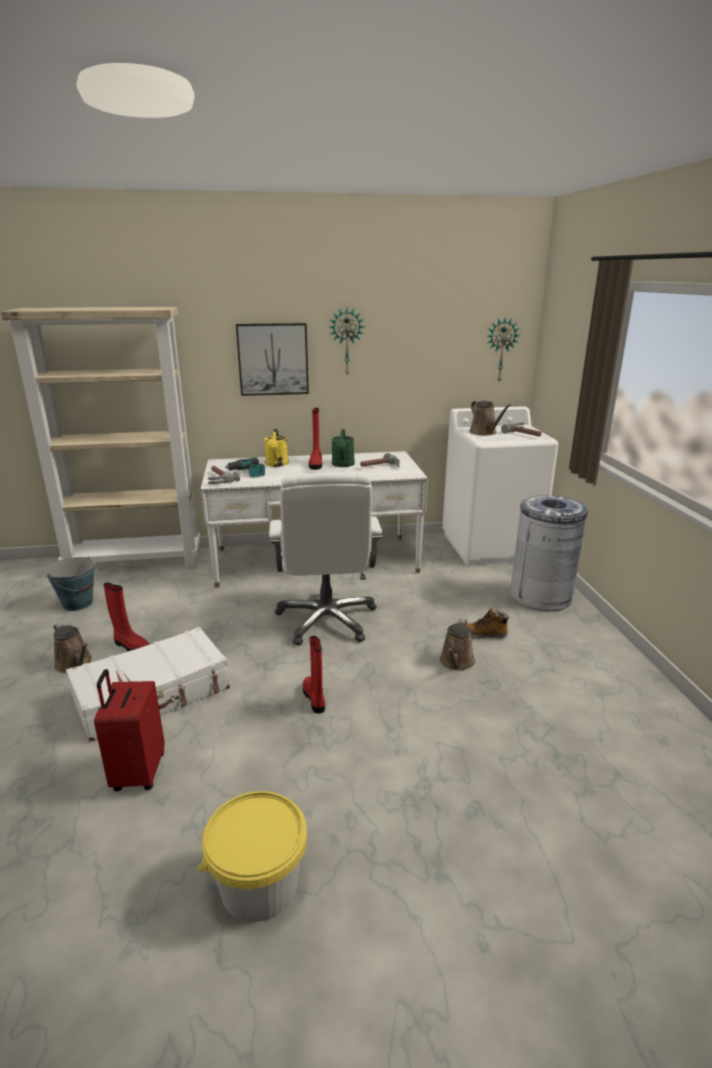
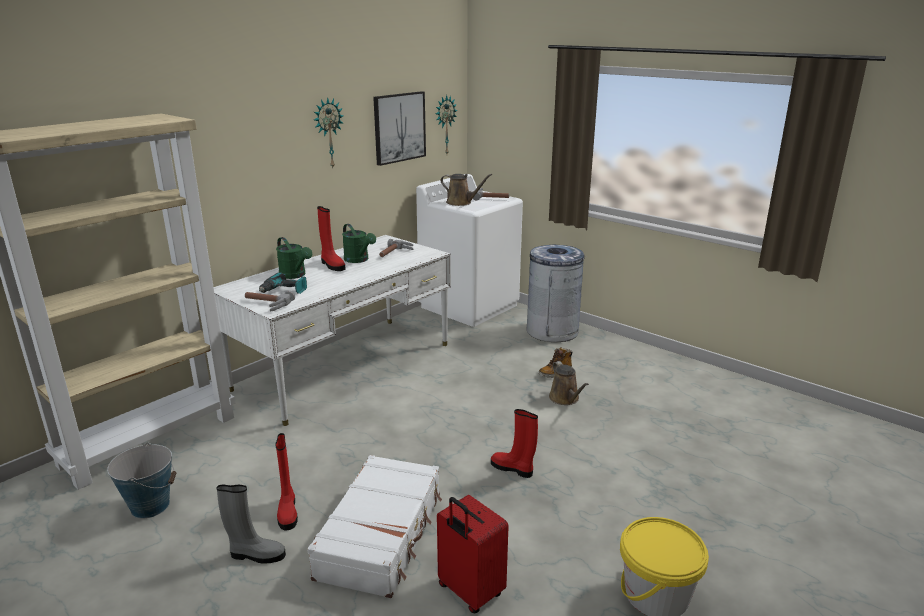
camera: 40 degrees left, 0 degrees up
brown watering can [54,622,92,673] -> grey boot [216,485,286,564]
red boot [104,583,150,651] -> red boot turned 90 degrees clockwise [275,433,298,531]
picture [236,323,309,396] -> picture moved to [373,91,426,166]
yellow watering can [264,429,289,467] -> green watering can [276,237,312,279]
white office chair [269,473,383,645] -> none

